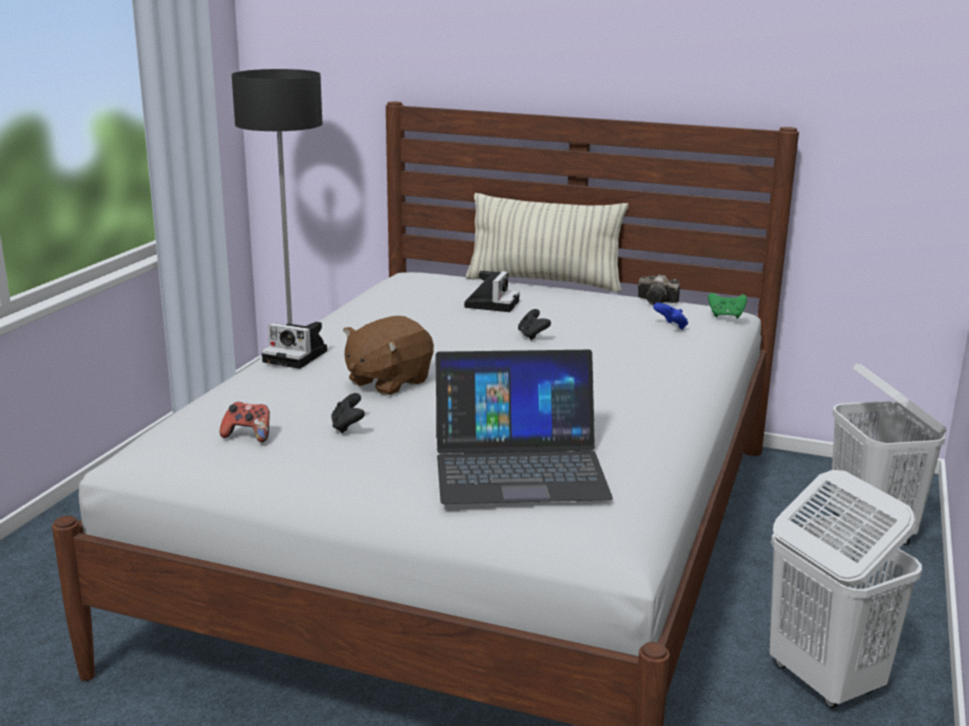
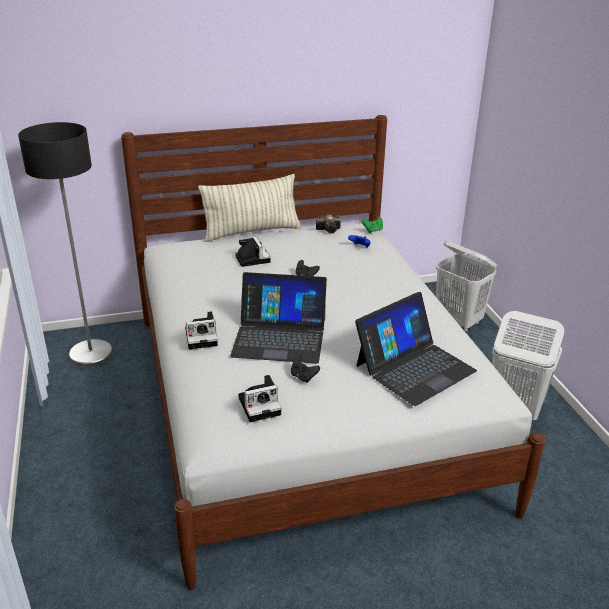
camera: 35 degrees left, 10 degrees up
game controller [219,402,270,442] -> camera [238,375,281,422]
brown plush toy [343,316,434,395] -> laptop [230,272,327,364]

